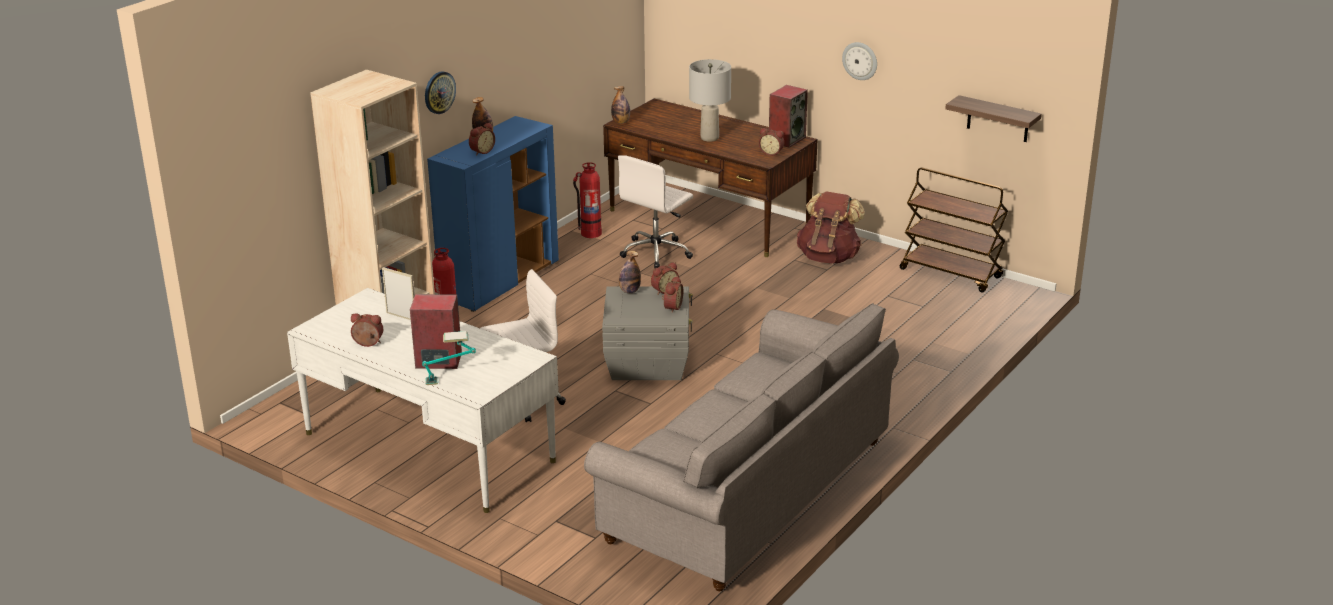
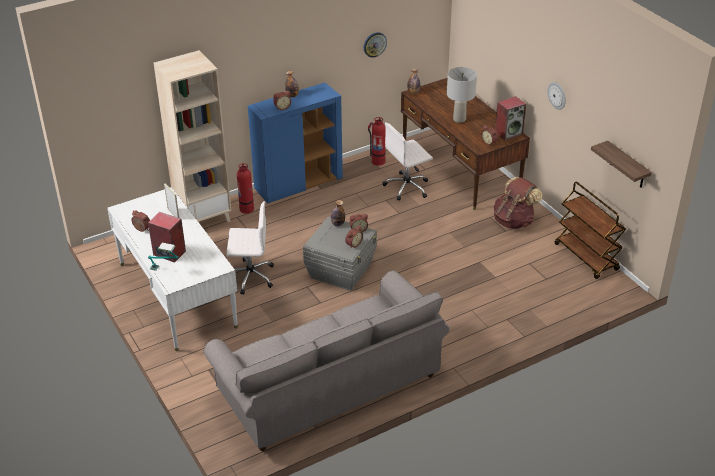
camera: 25 degrees right, 10 degrees up
wall clock [425,71,456,114] -> wall clock moved to [364,32,387,58]

